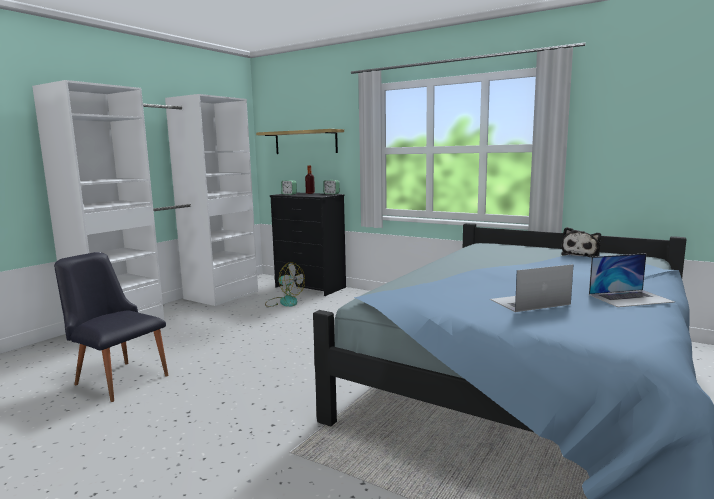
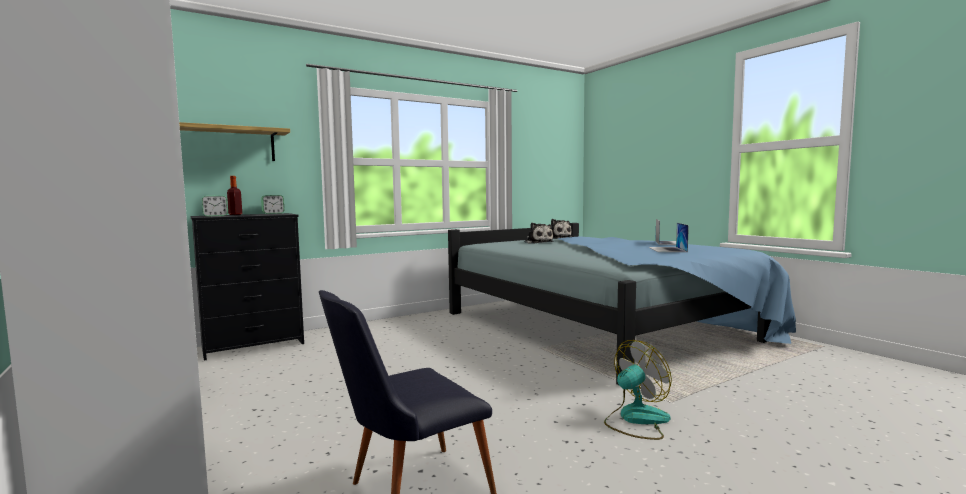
camera: 65 degrees left, 5 degrees down
fan [265,262,305,307] -> fan moved to [604,340,672,440]
none -> plush toy [525,223,554,244]

